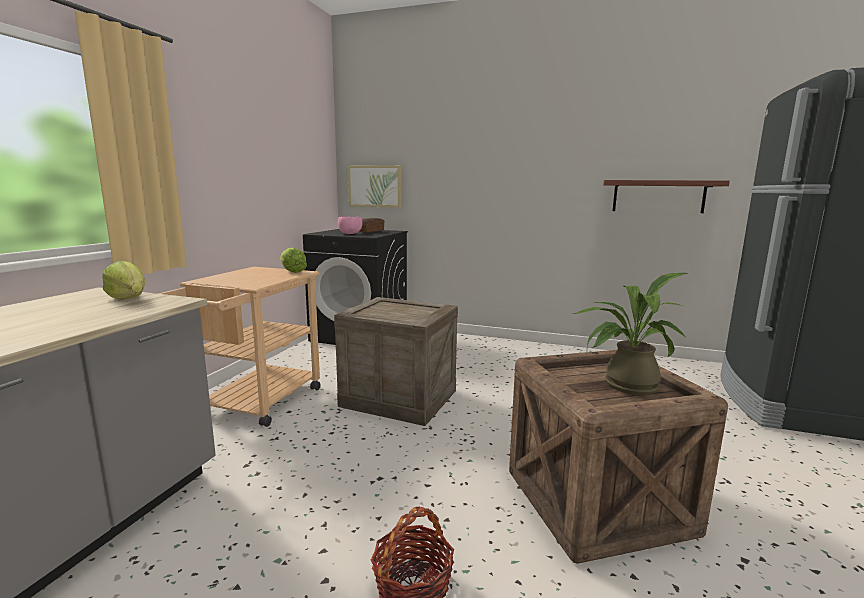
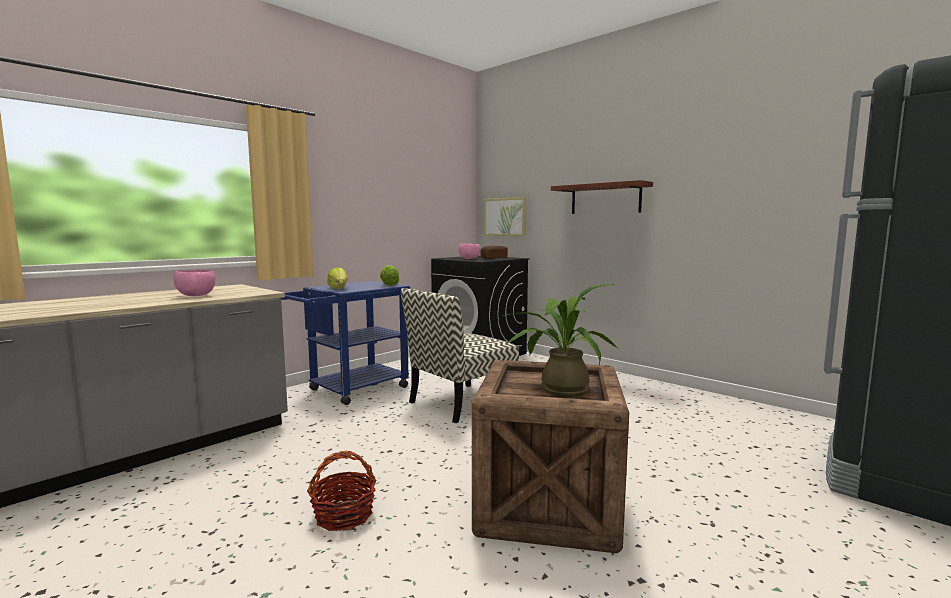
camera: 25 degrees right, 5 degrees down
lettuce [102,261,145,300] -> lettuce moved to [327,267,348,289]
beige cart [158,267,320,427] -> blue cart [280,281,410,405]
crate [334,297,458,426] -> chair [401,288,519,423]
shelf [603,180,730,213] -> shelf moved to [551,180,653,214]
none -> pink bowl [174,269,215,296]

